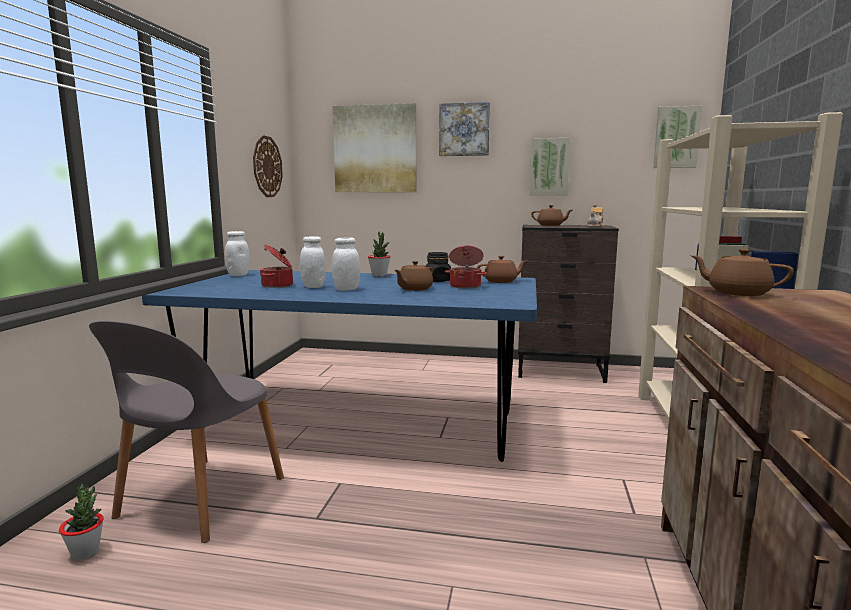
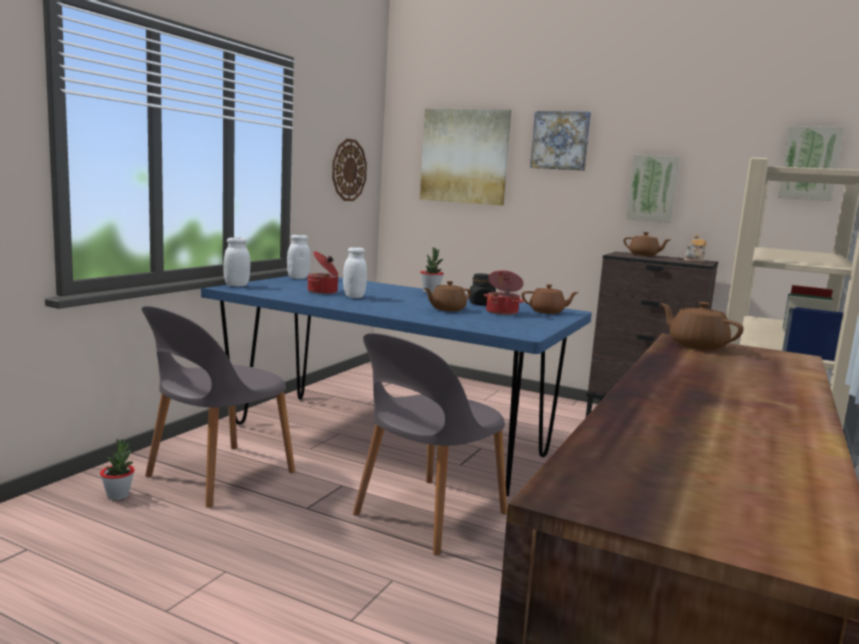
camera: 15 degrees right, 0 degrees up
white jar [332,237,360,291] -> white jar moved to [223,237,250,286]
none -> grey chair [353,333,507,556]

